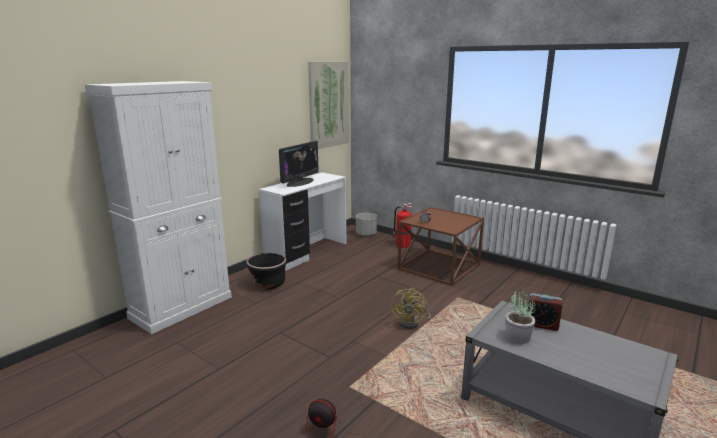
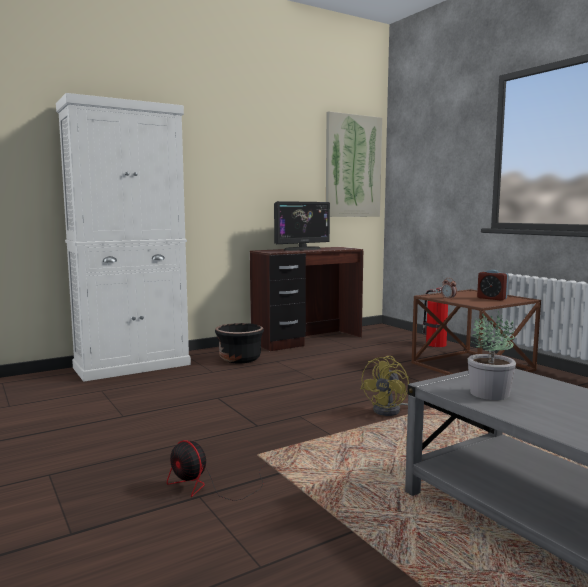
camera: 20 degrees right, 10 degrees down
white desk [259,172,346,271] -> brown desk [250,247,363,351]
grey planter [356,213,377,236] -> none
alarm clock [528,293,563,331] -> alarm clock moved to [477,270,508,301]

